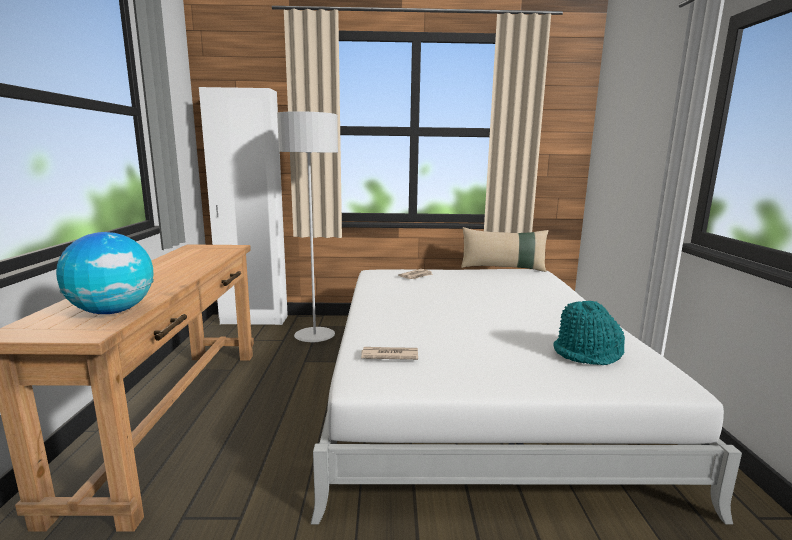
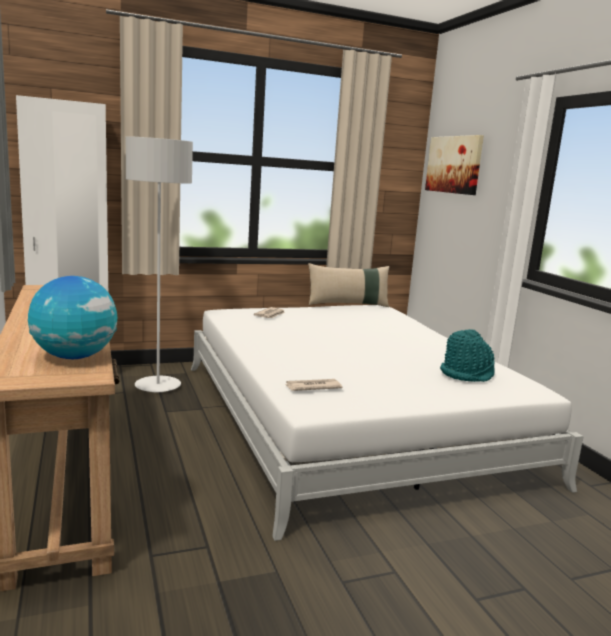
camera: 20 degrees left, 0 degrees up
none -> picture [425,135,484,195]

